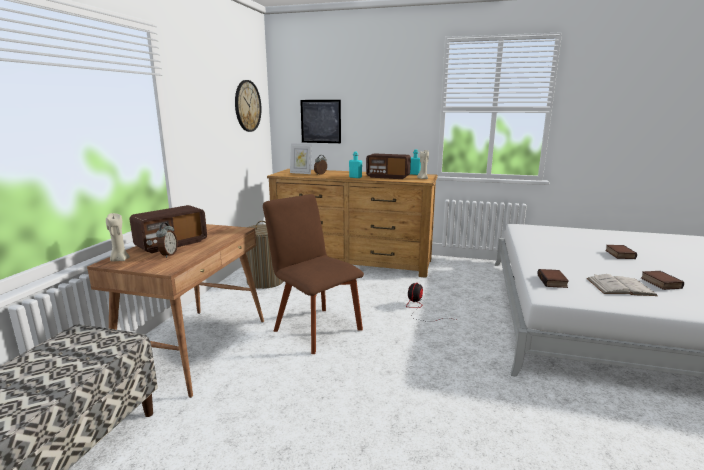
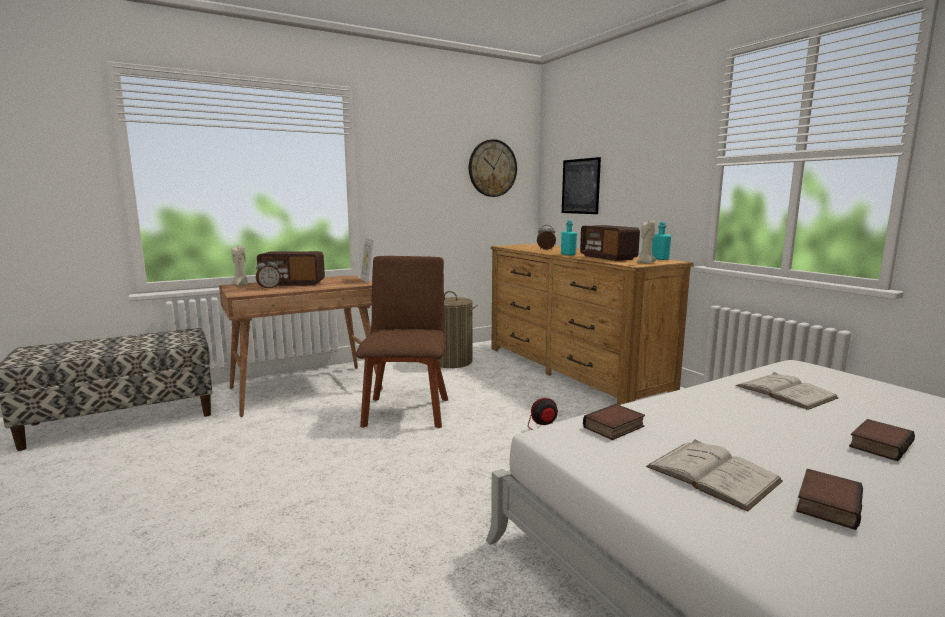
camera: 45 degrees right, 5 degrees down
picture frame [290,143,312,174] -> picture frame moved to [360,238,373,283]
none -> white book [736,372,839,410]

